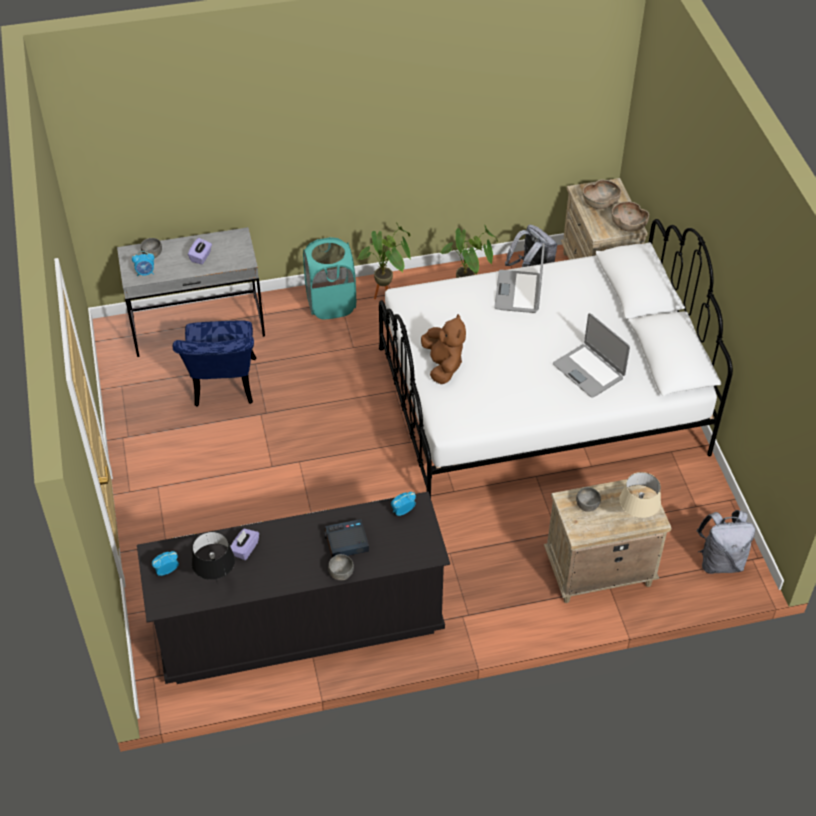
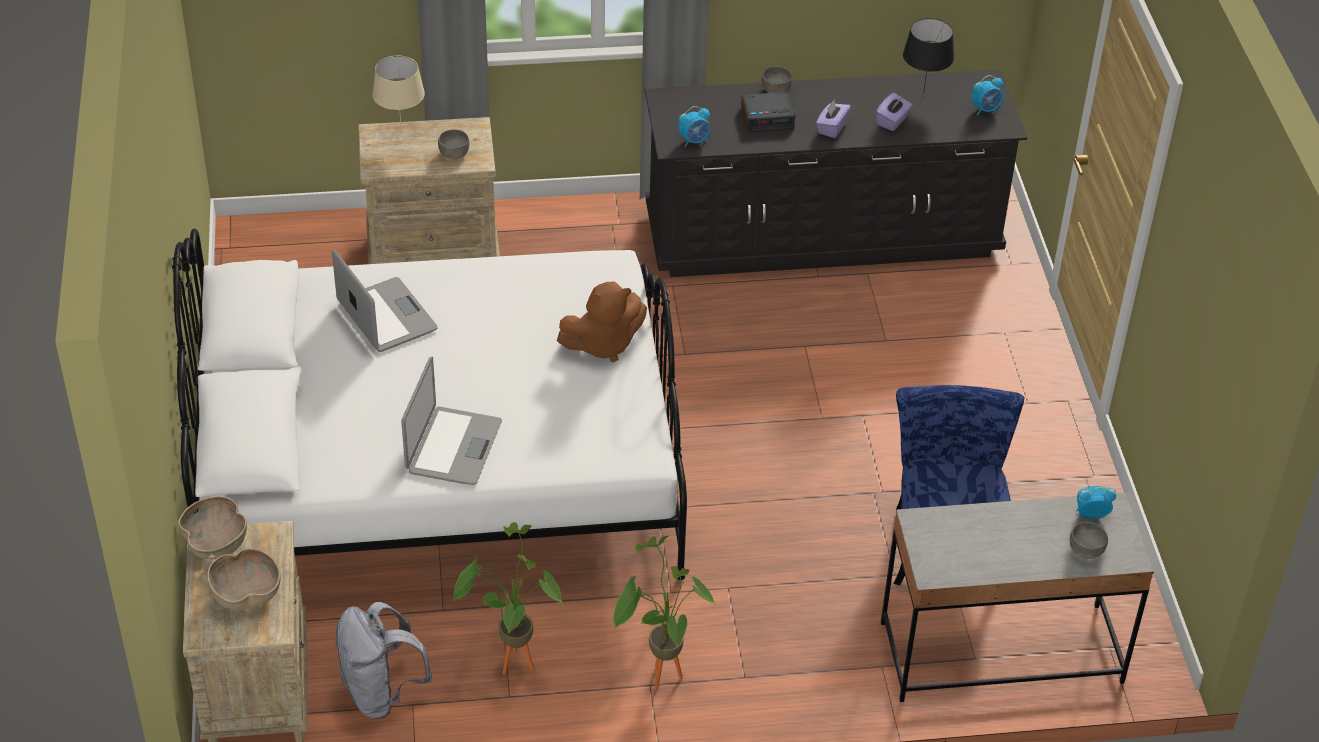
camera: 175 degrees left, 5 degrees down
purple tissue box [188,238,212,264] -> purple tissue box moved to [816,100,851,138]
turquoise laundry basket [303,237,356,319] -> none
brown plush toy [421,314,466,384] -> brown plush toy turned 105 degrees counterclockwise [557,281,647,362]
grey backpack [697,510,755,574] -> none

